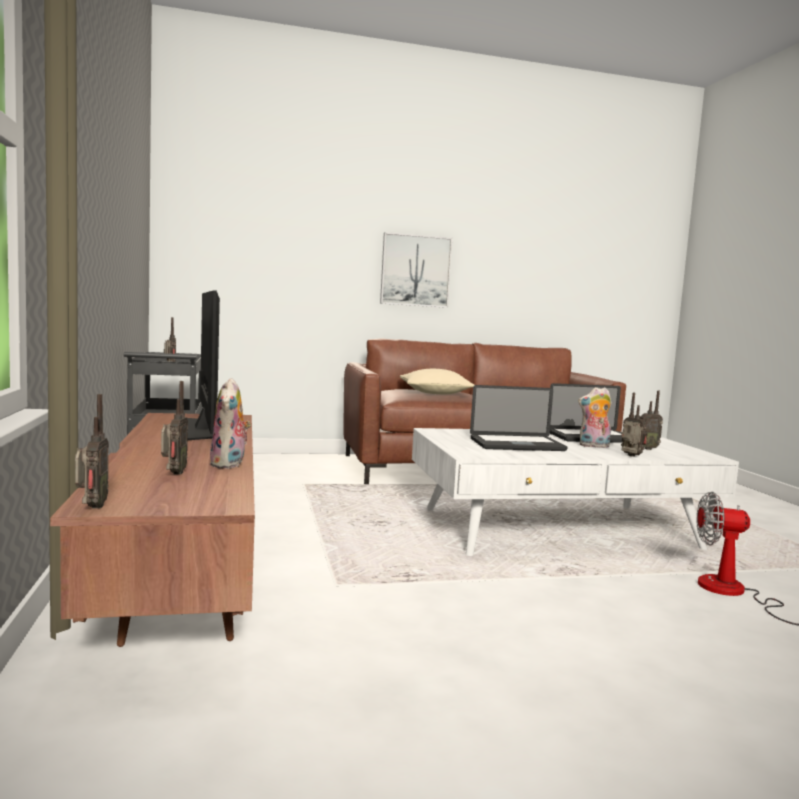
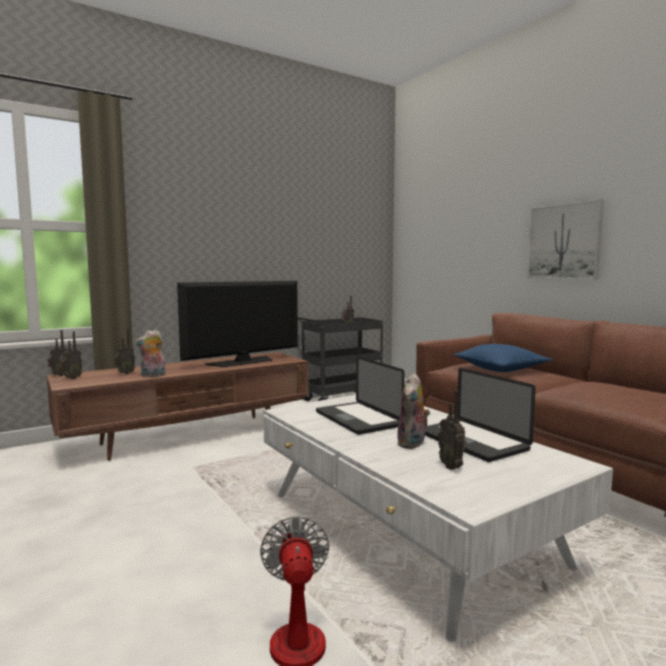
camera: 70 degrees right, 0 degrees up
beige pillow [400,369,474,394] -> blue pillow [454,344,552,372]
plush toy [578,387,612,448] -> plush toy turned 135 degrees counterclockwise [397,373,430,449]
radio [621,393,648,457] -> radio moved to [60,331,83,379]

